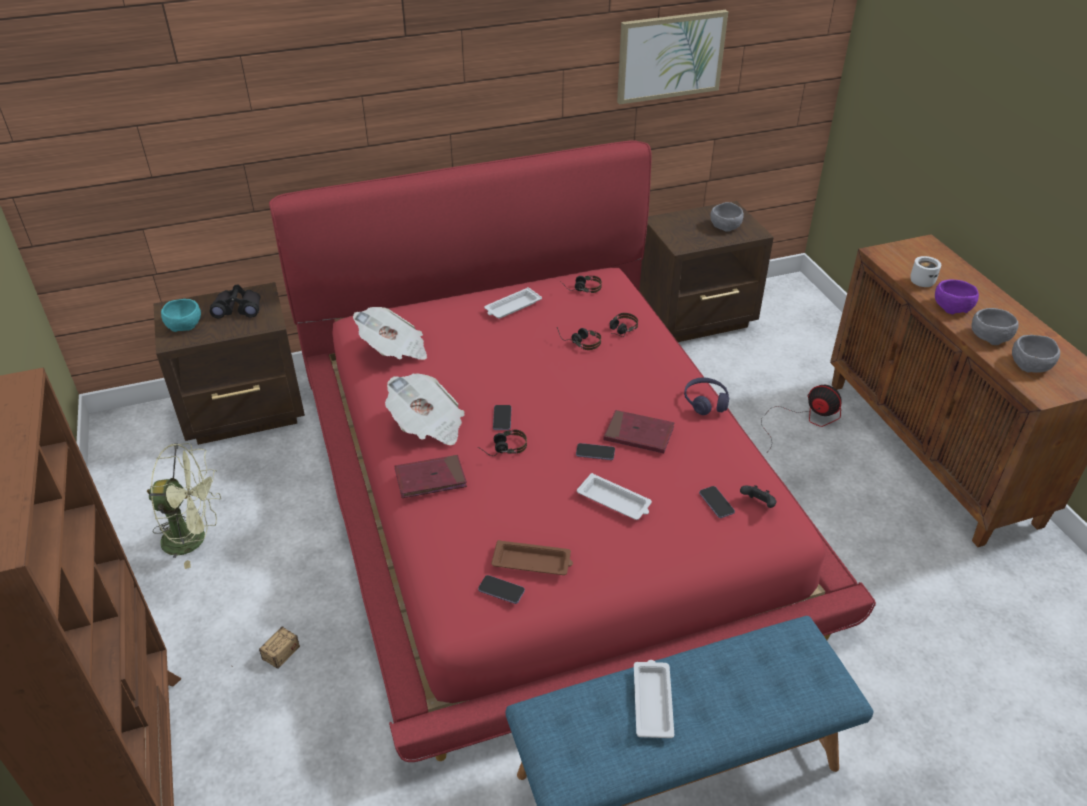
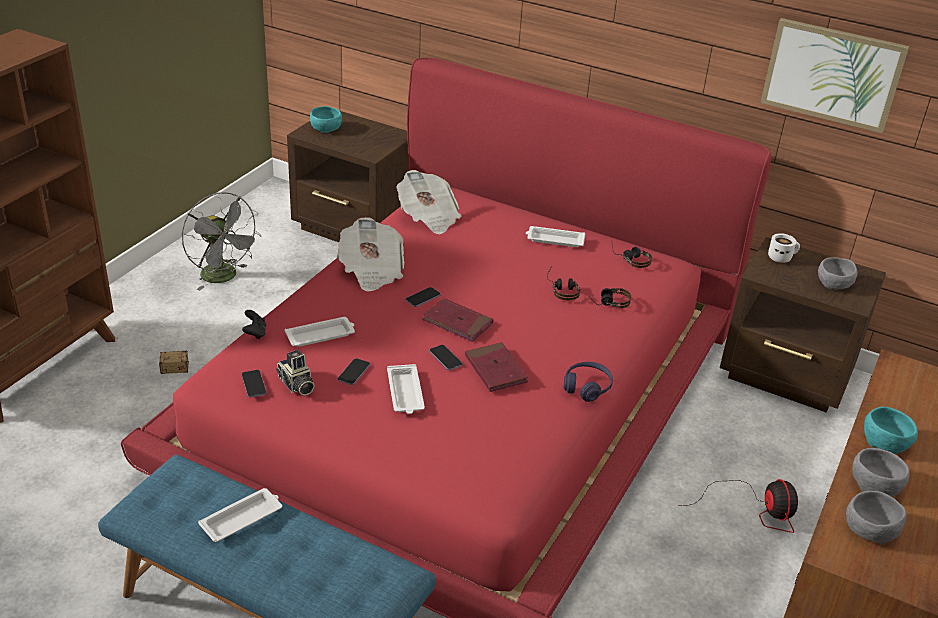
camera: 45 degrees right, 5 degrees down
green fan [147,443,221,569] -> grey fan [182,192,261,291]
black binoculars [210,284,260,318] -> none
red book [395,455,467,498] -> red book moved to [422,298,493,342]
headphones [478,429,527,456] -> none
brown tray [491,540,573,575] -> camera [276,350,315,396]
phone [699,486,735,518] -> phone moved to [338,358,370,385]
black game controller [740,485,776,508] -> black game controller moved to [242,310,266,339]
white mug [910,256,941,287] -> white mug moved to [768,233,800,263]
purple bowl [935,280,979,314] -> turquoise bowl [864,407,918,454]
none -> white tray [285,317,355,347]

